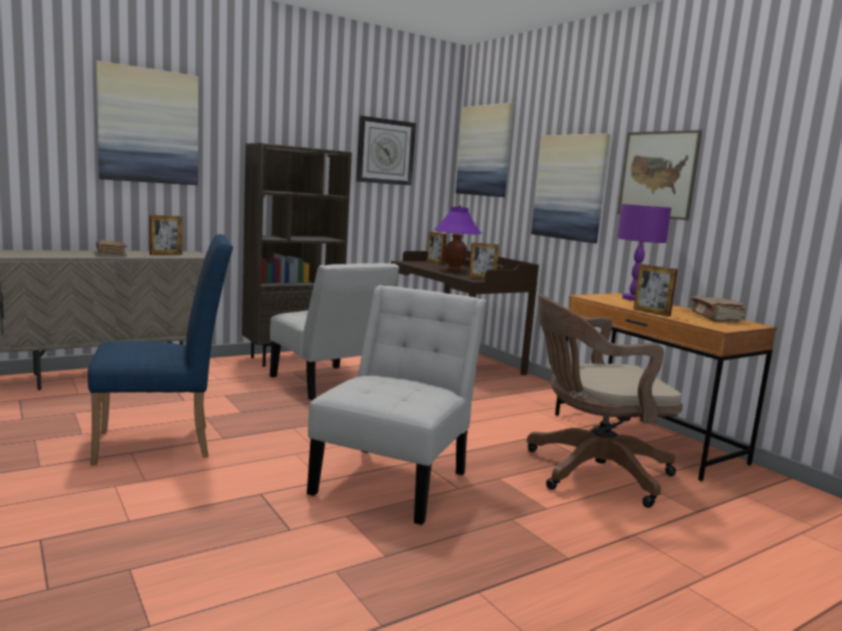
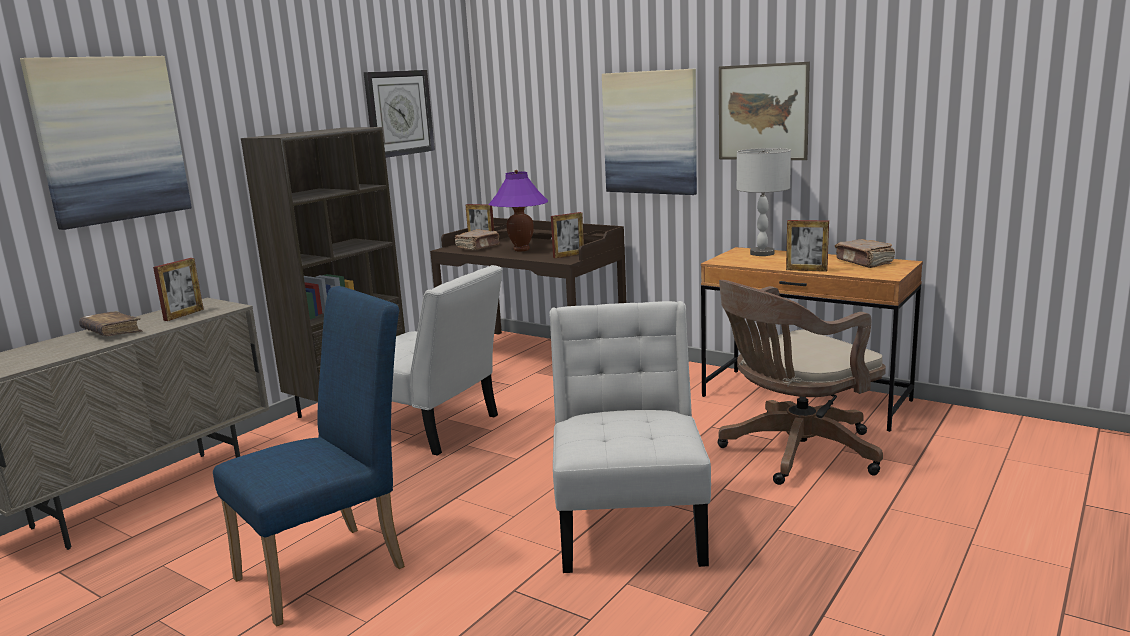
camera: 20 degrees left, 5 degrees up
picture [456,103,514,197] -> none
purple table lamp [617,204,671,301] -> grey table lamp [737,148,791,256]
none -> brown book [455,229,500,250]

